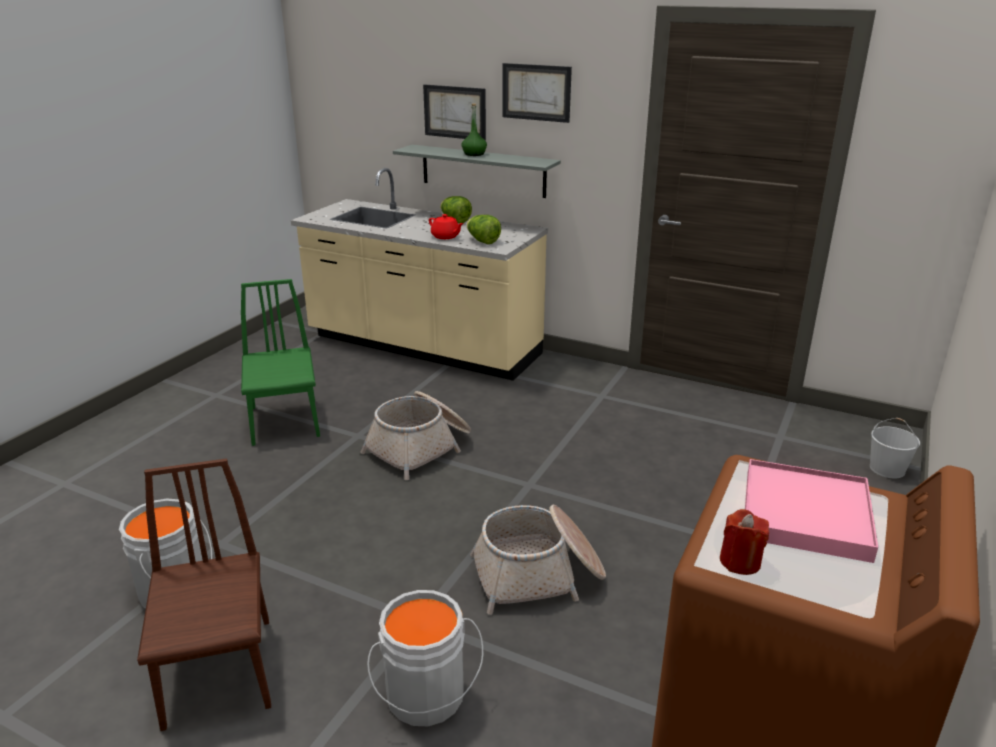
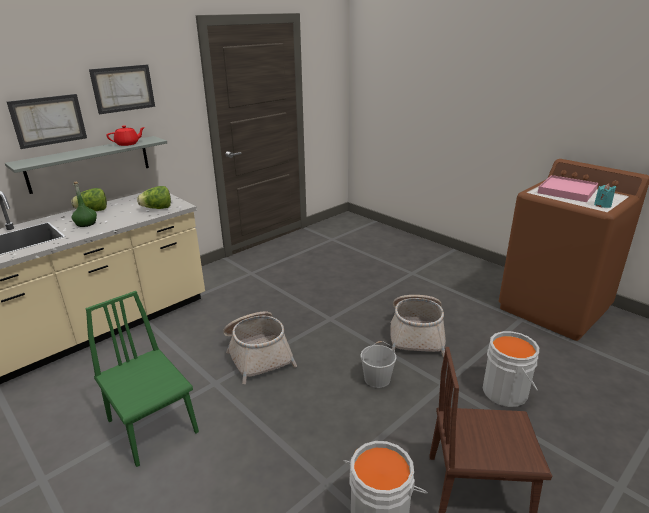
camera: 70 degrees left, 0 degrees up
green chair [241,279,320,446] -> green chair turned 45 degrees clockwise [86,291,199,467]
red teapot [429,214,464,239] -> red teapot moved to [107,125,145,146]
green bottle [462,103,487,156] -> green bottle moved to [72,182,97,227]
red candle [720,509,769,575] -> turquoise candle [594,184,616,208]
white bucket [870,418,920,478] -> white bucket moved to [361,341,396,388]

